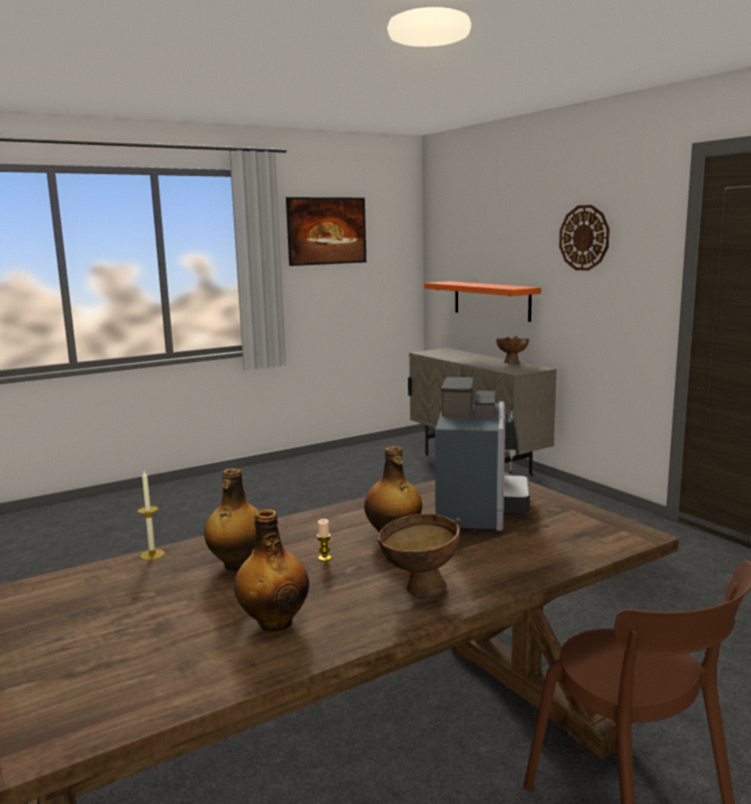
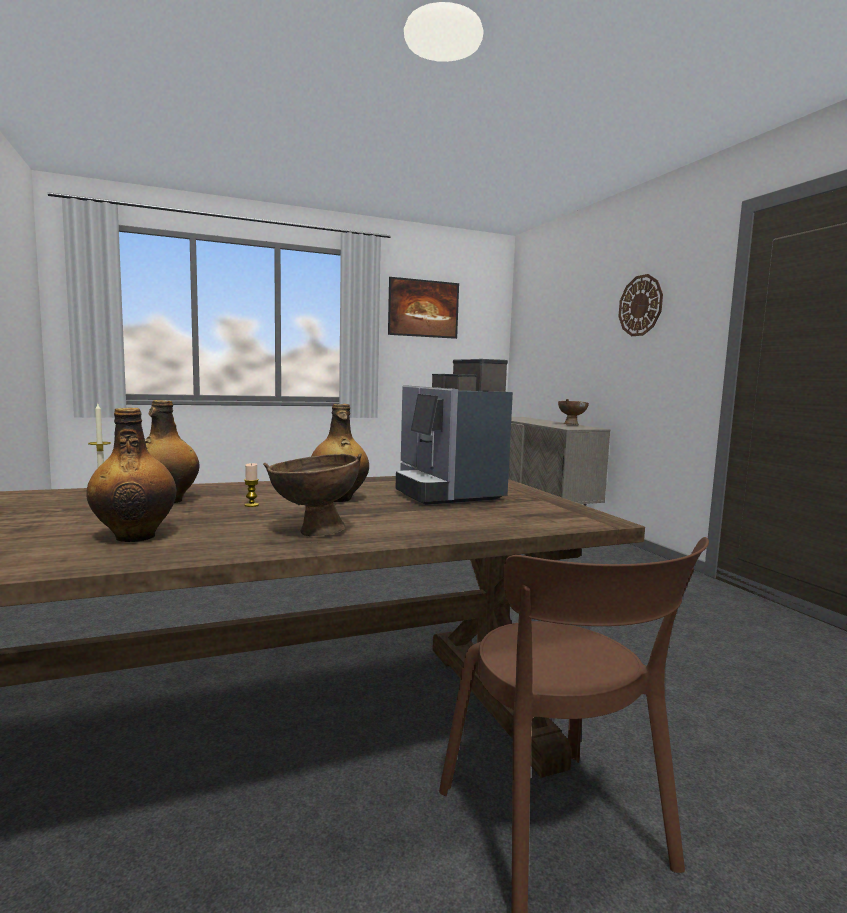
camera: 10 degrees right, 5 degrees down
orange shelf [424,281,541,322] -> none
coffee machine [435,377,530,531] -> coffee machine turned 135 degrees clockwise [396,359,513,505]

